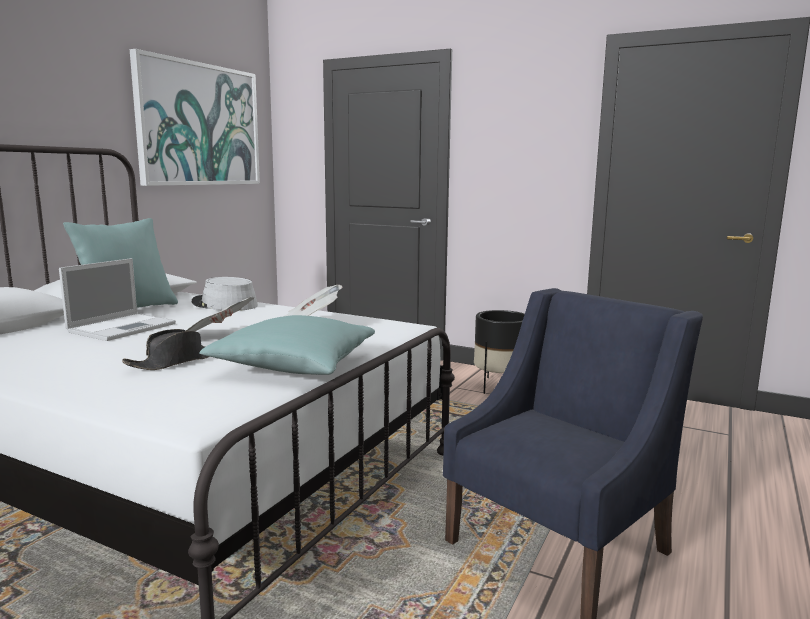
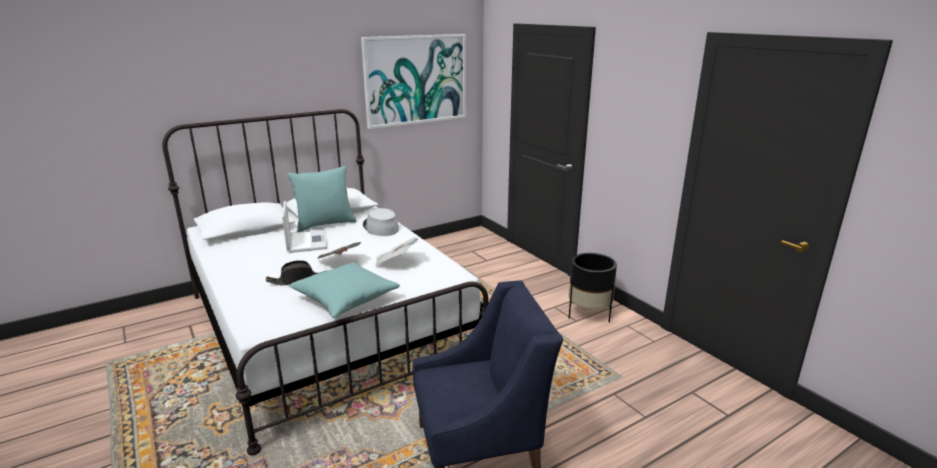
camera: 30 degrees right, 10 degrees up
laptop [59,258,176,341] -> laptop turned 75 degrees counterclockwise [282,201,327,253]

